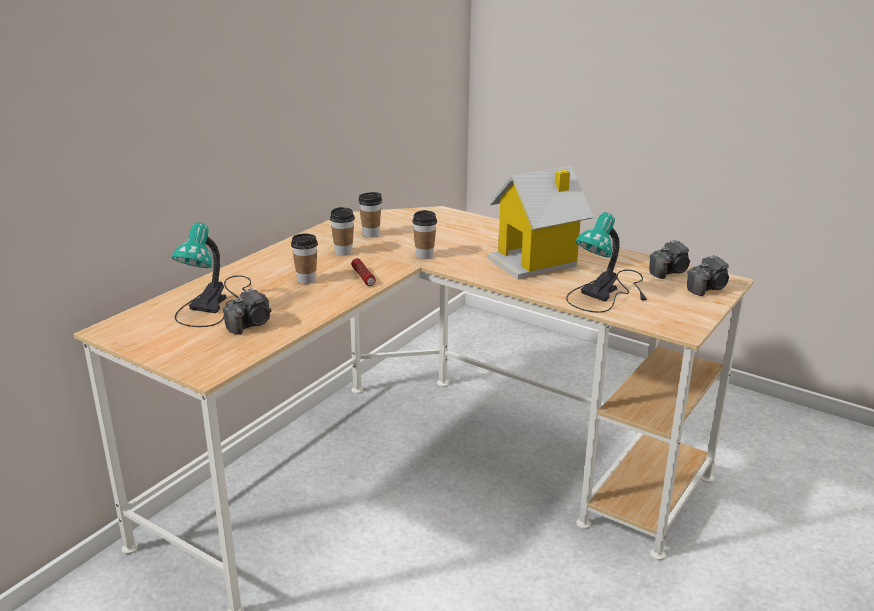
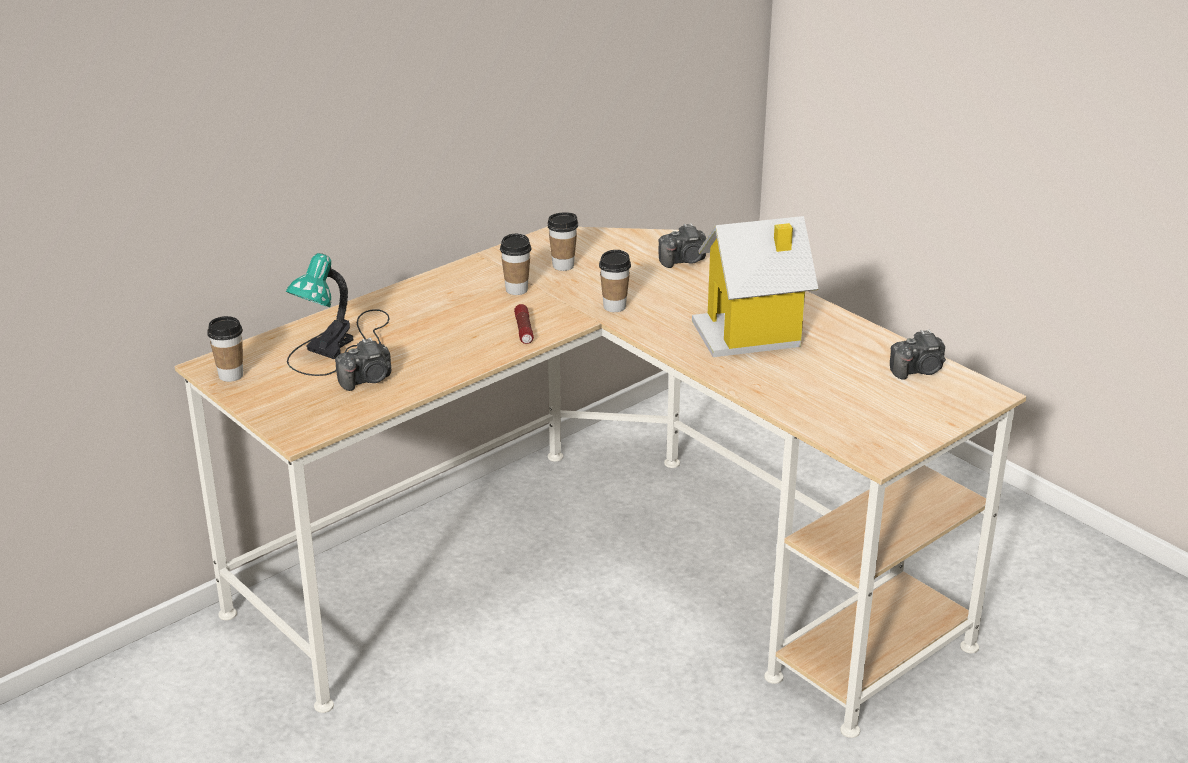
camera: 15 degrees right, 5 degrees up
cup [291,234,318,284] -> cup moved to [207,316,243,382]
table lamp [566,212,647,313] -> none
camera [687,255,729,296] -> camera moved to [659,223,706,268]

